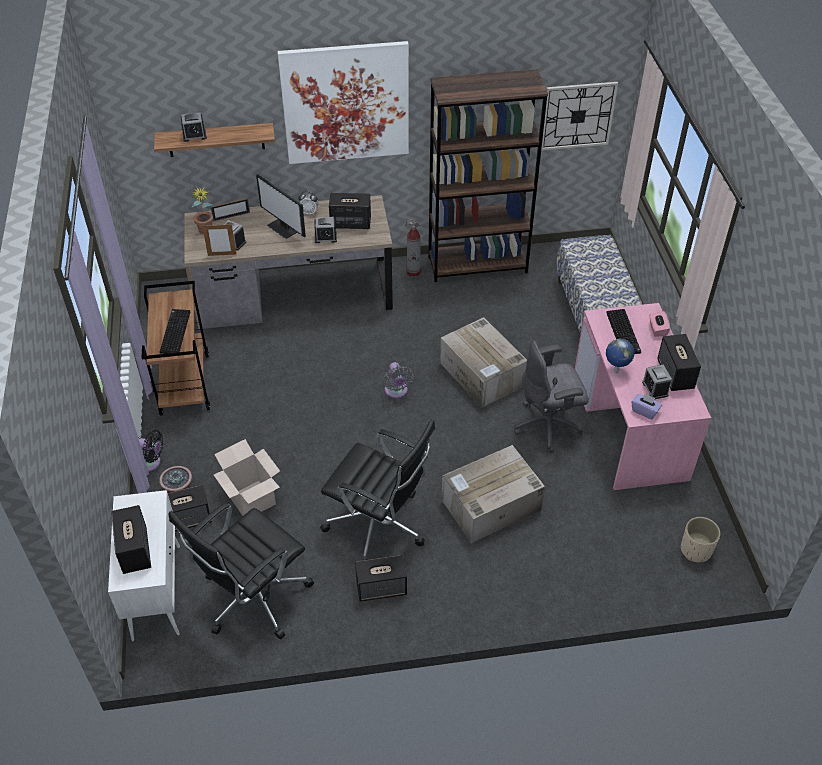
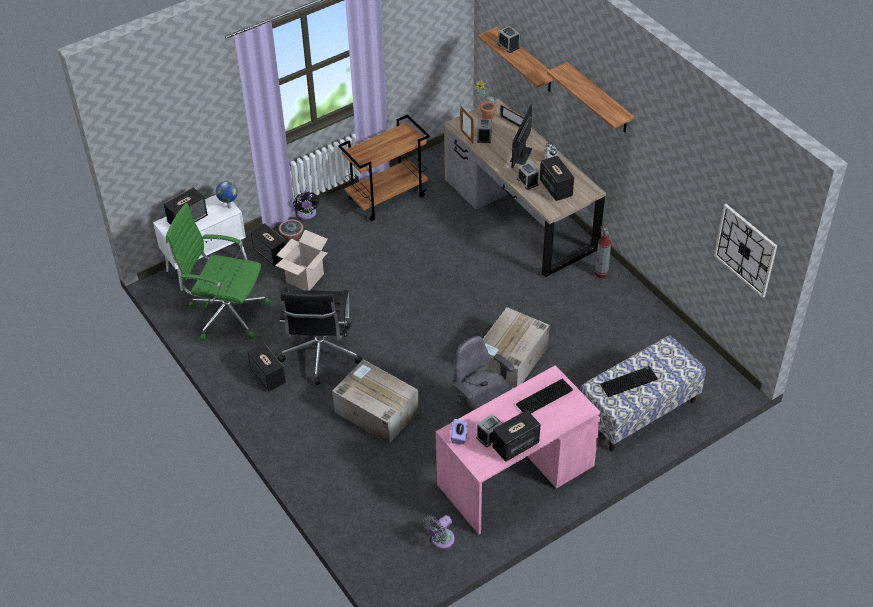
camera: 65 degrees right, 0 degrees up
keyboard [160,309,190,354] -> keyboard moved to [601,366,658,397]
black office chair [169,503,314,639] -> green office chair [166,203,271,341]
picture [277,41,409,164] -> shelf [547,62,635,132]
grey fan [383,362,414,398] -> grey fan moved to [423,515,455,549]
brown bookcase [428,69,548,282] -> none
globe [606,339,635,373] -> globe moved to [216,181,238,209]
pink tissue box [649,311,670,337] -> none
beige planter [681,517,720,562] -> none

